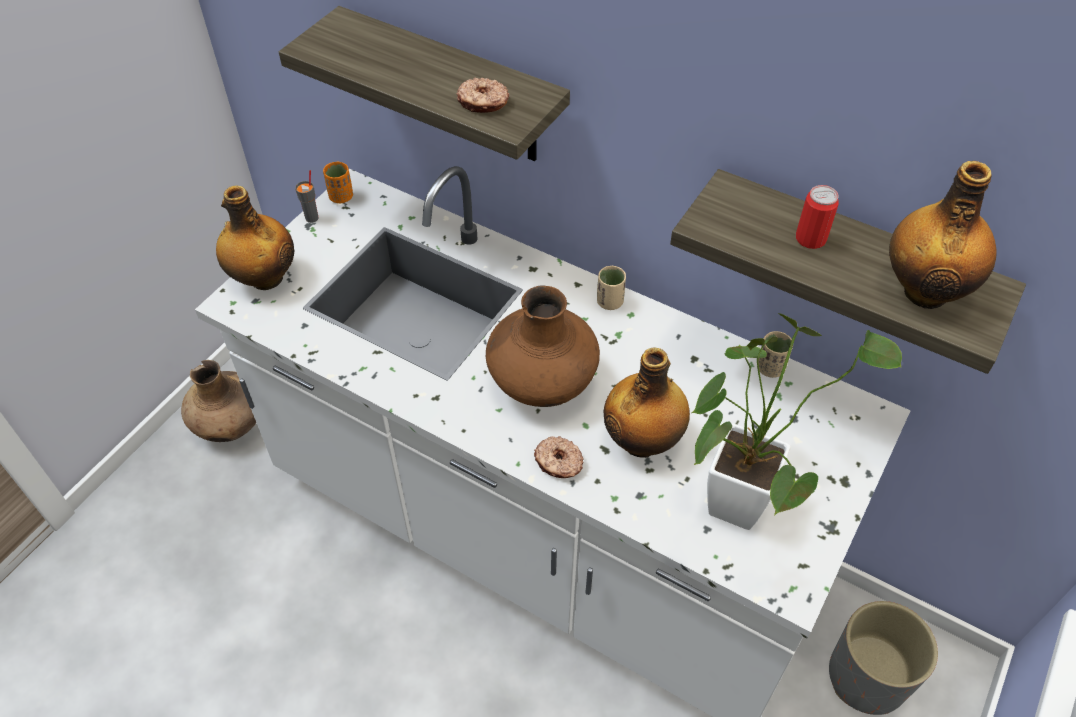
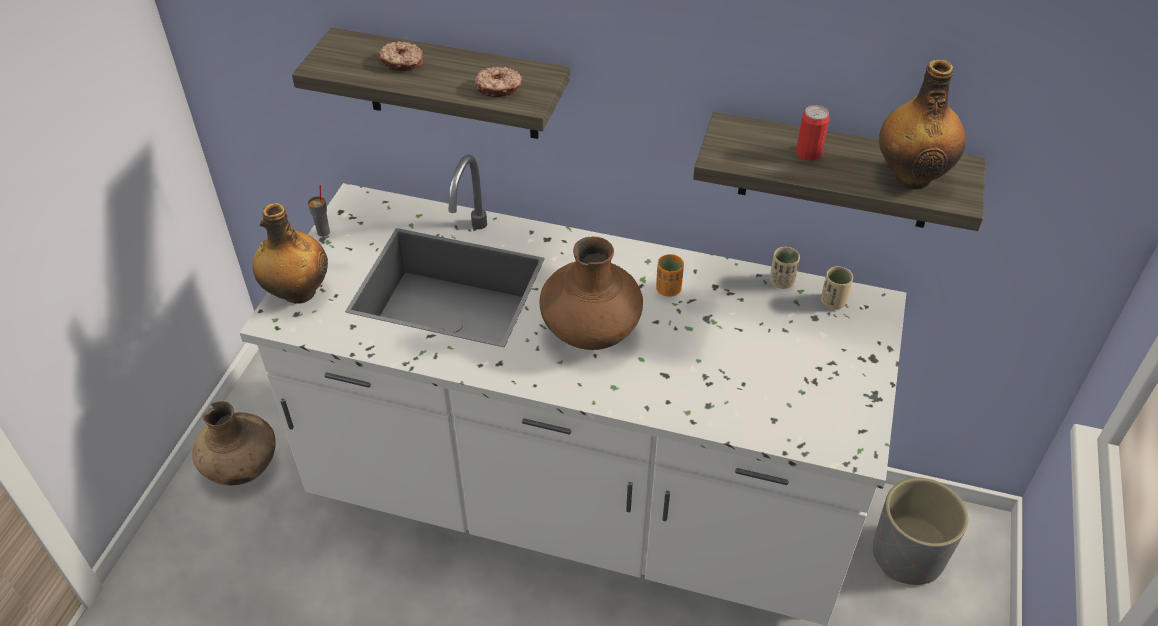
camera: 15 degrees left, 5 degrees down
orange cup [323,162,353,203] -> orange cup moved to [656,254,684,297]
donut [534,436,584,478] -> donut moved to [378,41,423,71]
beige cup [597,266,626,310] -> beige cup moved to [821,266,853,309]
bottle [604,347,690,458] -> none
potted plant [692,313,902,530] -> none

